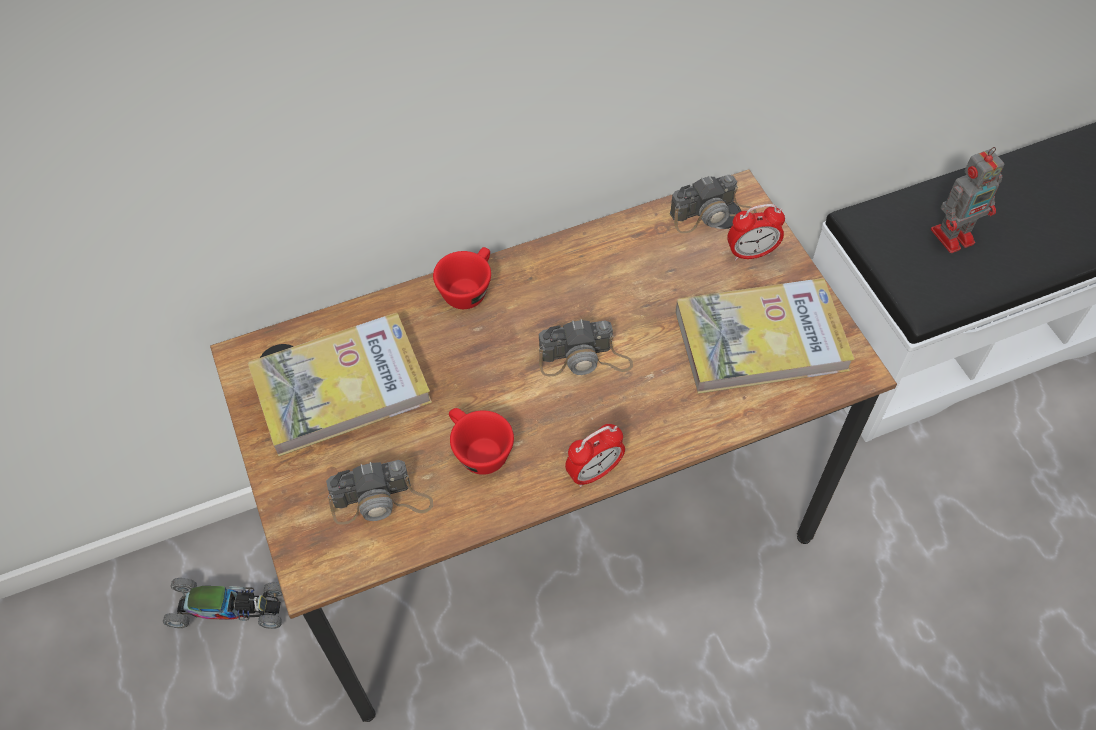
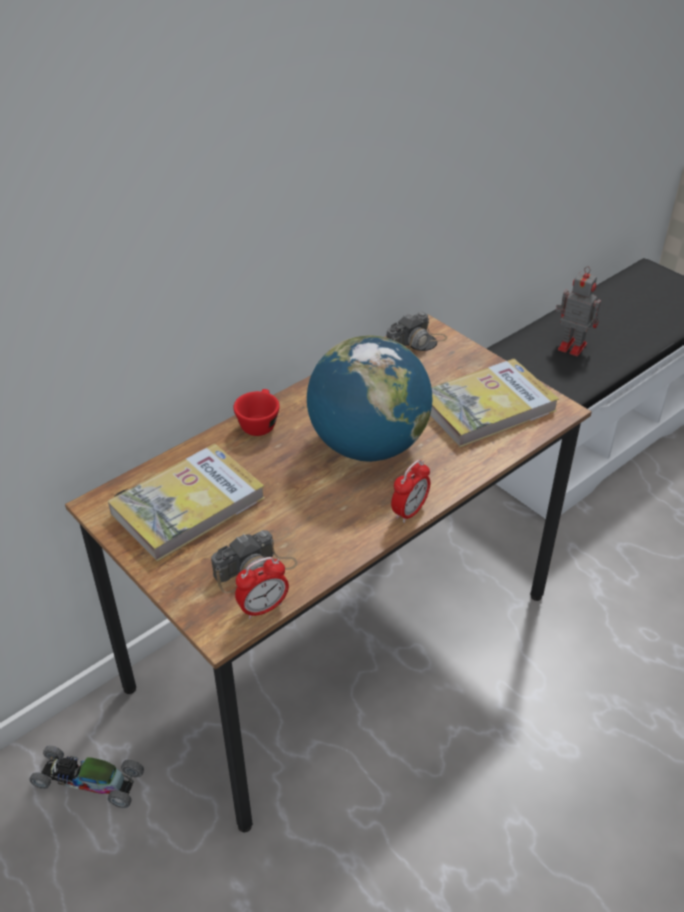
camera: 20 degrees left, 15 degrees down
toy car [163,578,283,629] -> toy car turned 150 degrees counterclockwise [29,746,144,808]
red cup [449,408,514,475] -> none
camera [539,319,633,376] -> globe [307,336,432,462]
alarm clock [727,204,785,260] -> alarm clock moved to [235,557,289,619]
toy robot [931,147,1005,253] -> toy robot turned 105 degrees counterclockwise [556,266,601,356]

